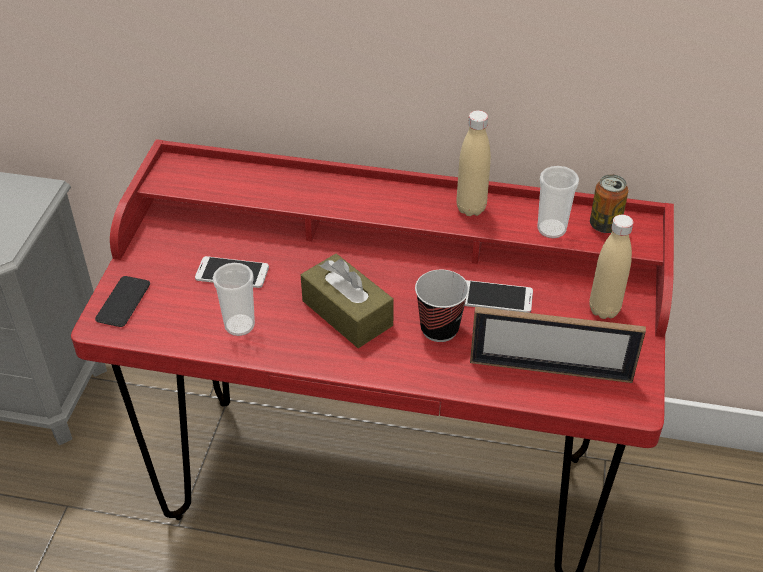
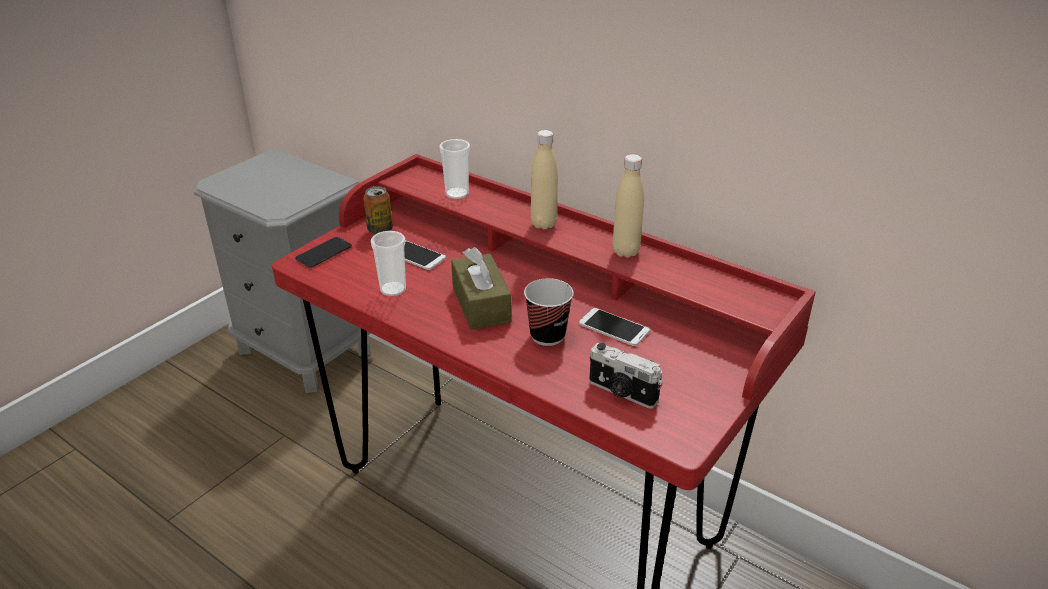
camera: 25 degrees right, 10 degrees down
picture frame [470,307,646,383] -> camera [589,343,663,409]
cup [537,166,579,238] -> cup moved to [439,139,470,199]
beige bottle [589,215,633,319] -> beige bottle moved to [531,130,558,229]
can [590,174,628,233] -> can moved to [363,186,393,234]

